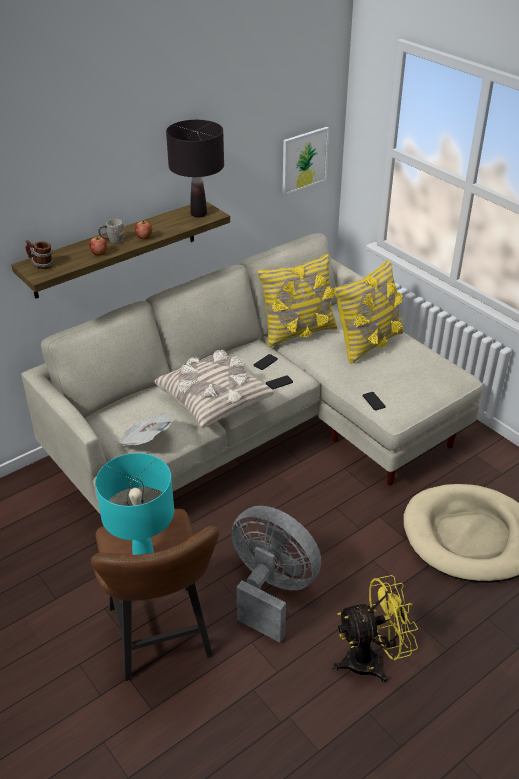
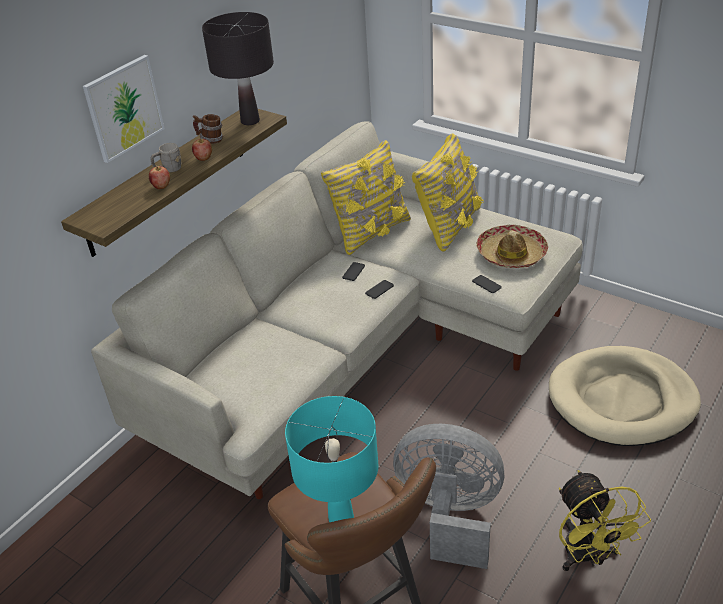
camera: 15 degrees left, 0 degrees up
mug [25,240,53,269] -> mug moved to [193,114,223,144]
newspaper [117,413,174,446] -> none
beige pillow [154,350,274,428] -> none
picture [282,127,329,195] -> picture moved to [83,55,165,163]
yellow fan [332,575,418,683] -> yellow fan turned 105 degrees clockwise [559,470,651,571]
none -> hat [476,225,548,268]

